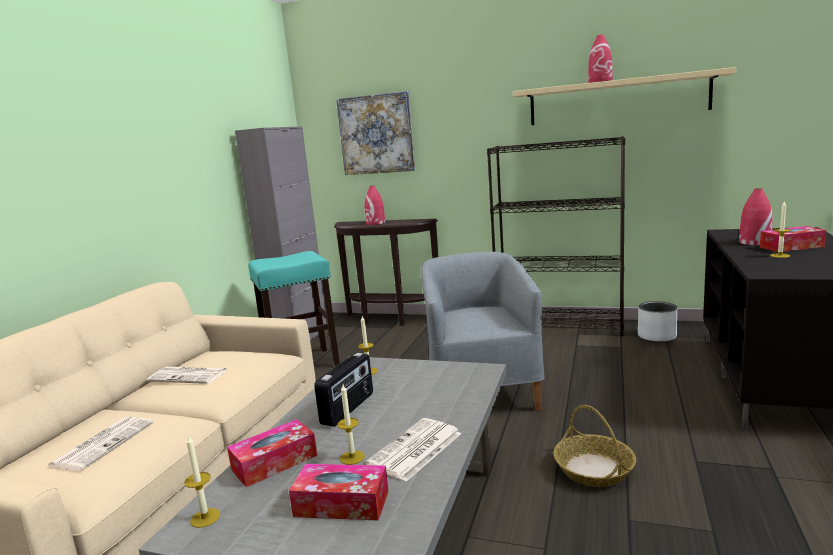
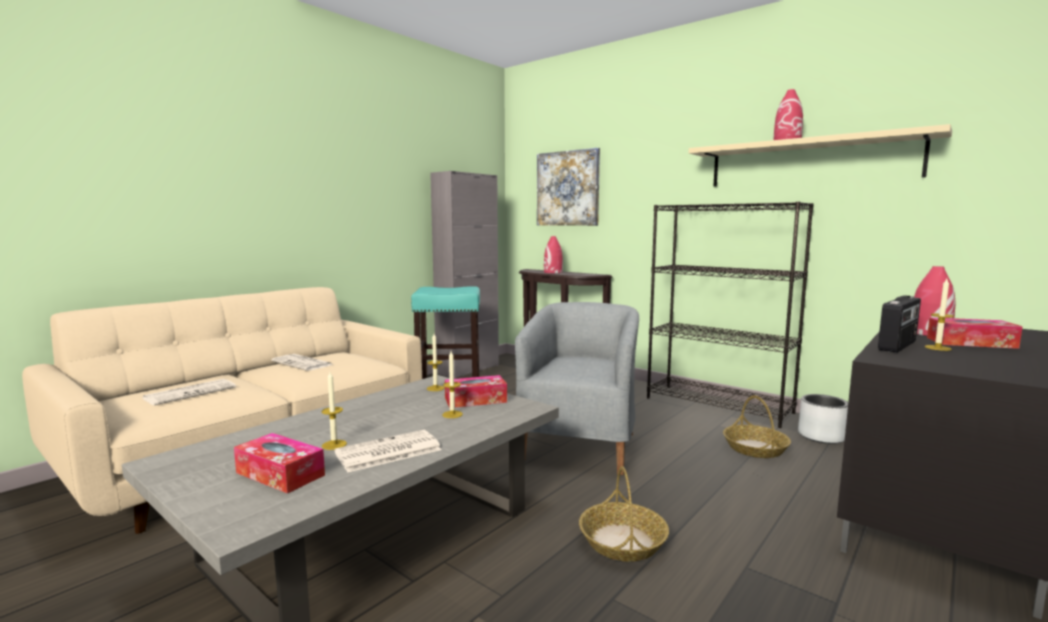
camera: 20 degrees right, 5 degrees down
candle [184,435,220,528] -> candle moved to [442,351,463,418]
tissue box [227,419,317,487] -> tissue box moved to [445,375,507,408]
radio [314,353,373,427] -> radio moved to [878,295,921,353]
none -> basket [723,395,791,458]

